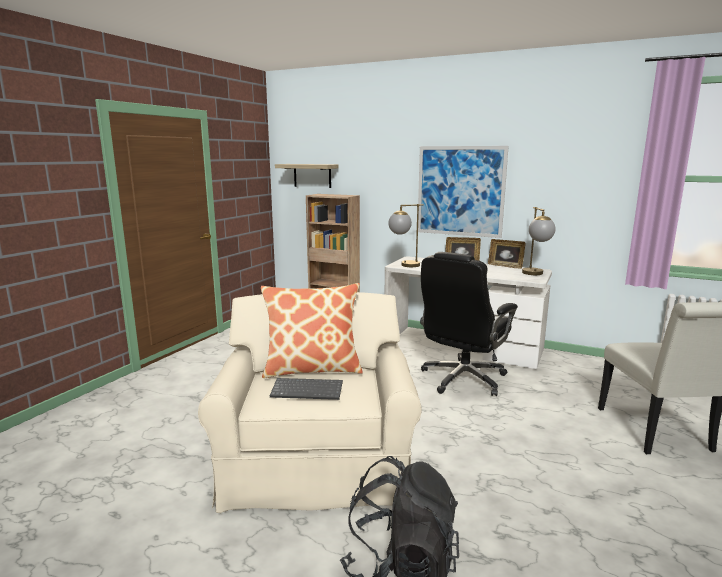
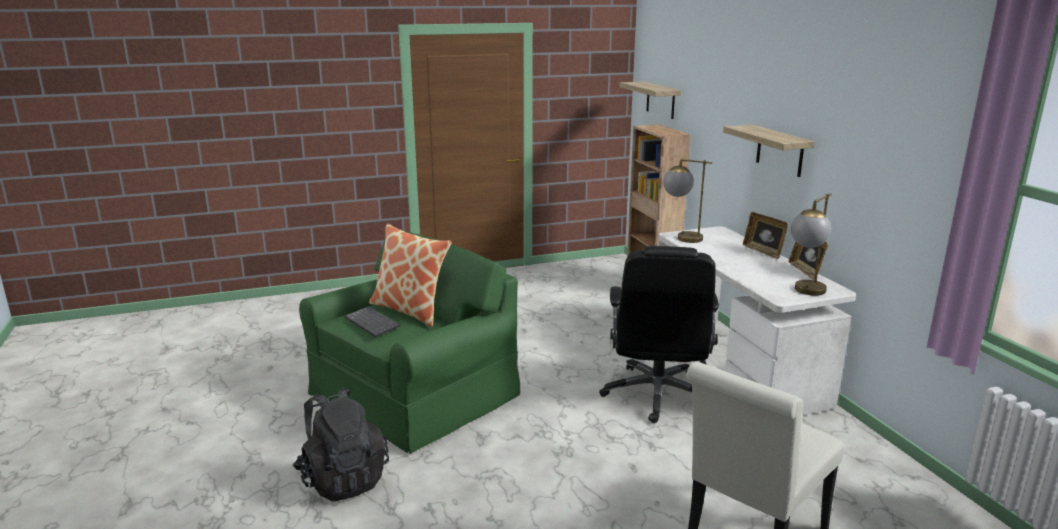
camera: 45 degrees right, 5 degrees up
beige armchair [198,292,422,513] -> green armchair [299,231,520,454]
picture [418,146,509,238] -> shelf [723,125,815,177]
black office chair [420,252,518,396] -> black office chair turned 75 degrees counterclockwise [599,246,719,423]

